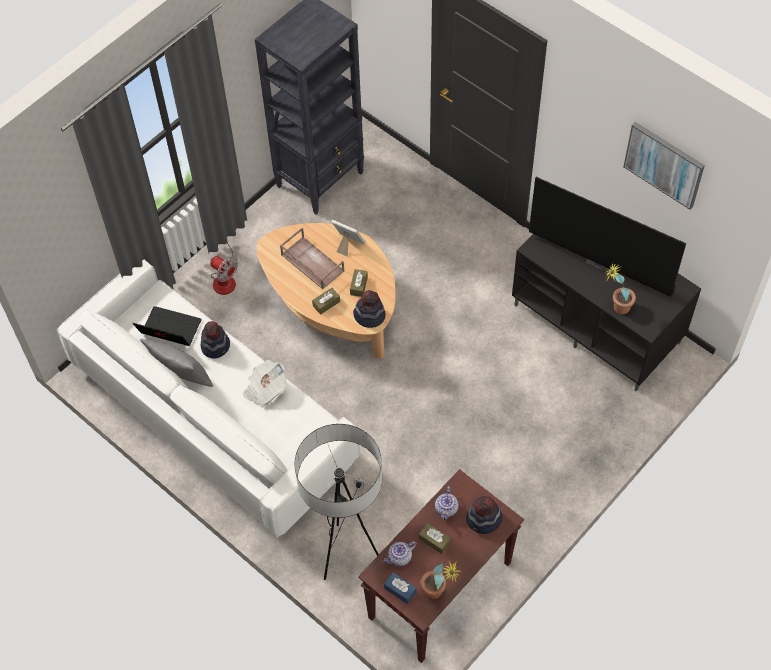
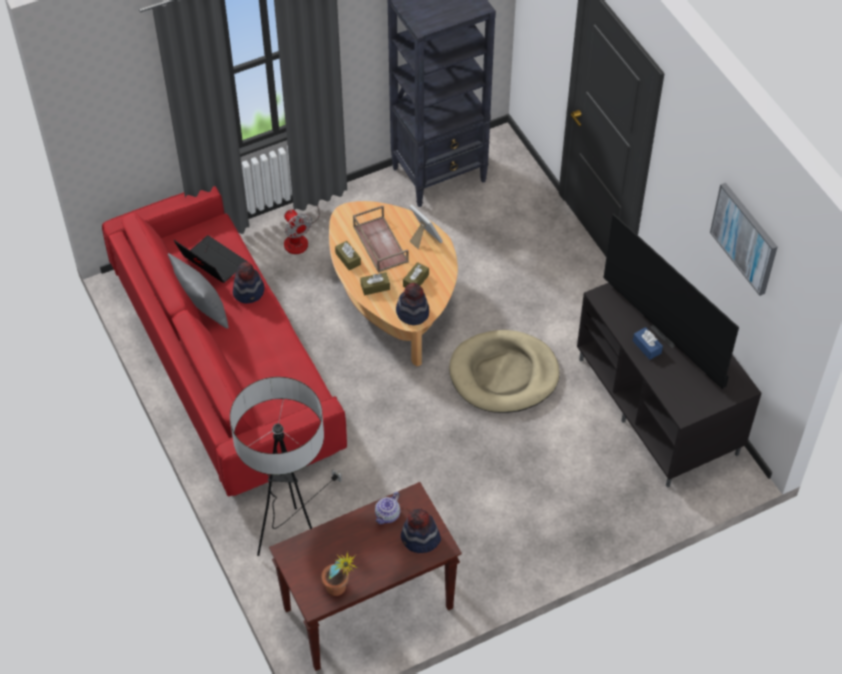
camera: 20 degrees right, 5 degrees down
white sofa [57,260,360,537] -> red sofa [102,186,347,496]
newspaper [243,360,287,408] -> none
teapot [383,541,417,566] -> none
blue tissue box [384,572,416,604] -> blue tissue box moved to [633,327,663,360]
brown tissue box [419,523,451,554] -> brown tissue box moved to [335,241,361,270]
potted plant [605,263,636,314] -> none
none -> beige dog bed [449,330,560,413]

